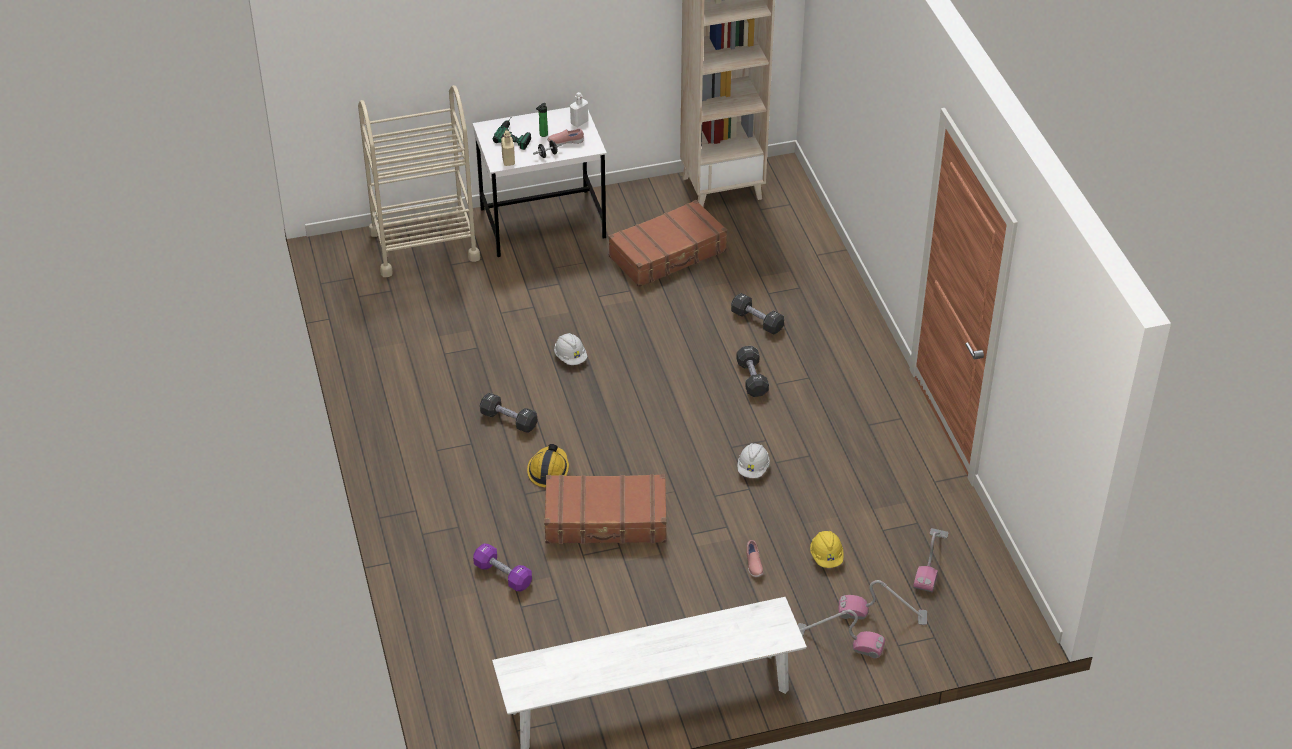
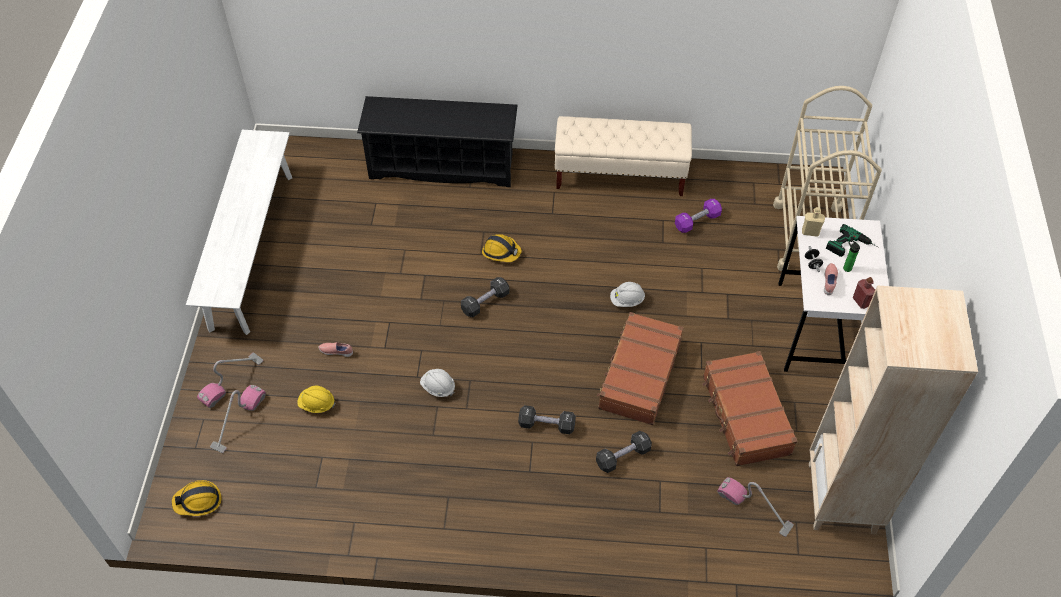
camera: 110 degrees right, 10 degrees up
purple dumbbell [473,544,532,591] -> purple dumbbell moved to [675,199,722,233]
black dumbbell [480,393,537,433] -> black dumbbell moved to [461,277,509,317]
brown suitcase [544,474,666,544] -> brown suitcase moved to [597,312,684,425]
white bottle [570,92,588,127] -> red bottle [852,277,875,309]
vacuum cleaner [913,528,948,592] -> vacuum cleaner moved to [717,477,794,537]
none -> hard hat [172,480,221,516]
none -> black shoe rack [357,96,518,187]
none -> beige bench [554,116,692,196]

